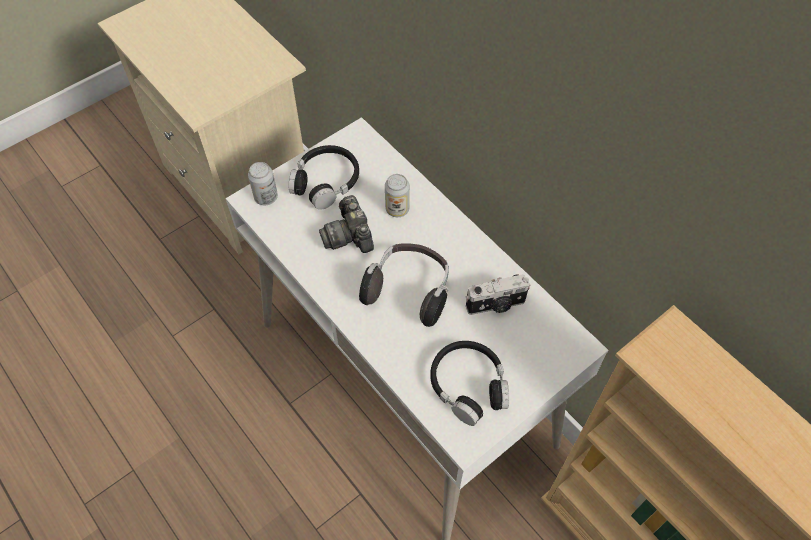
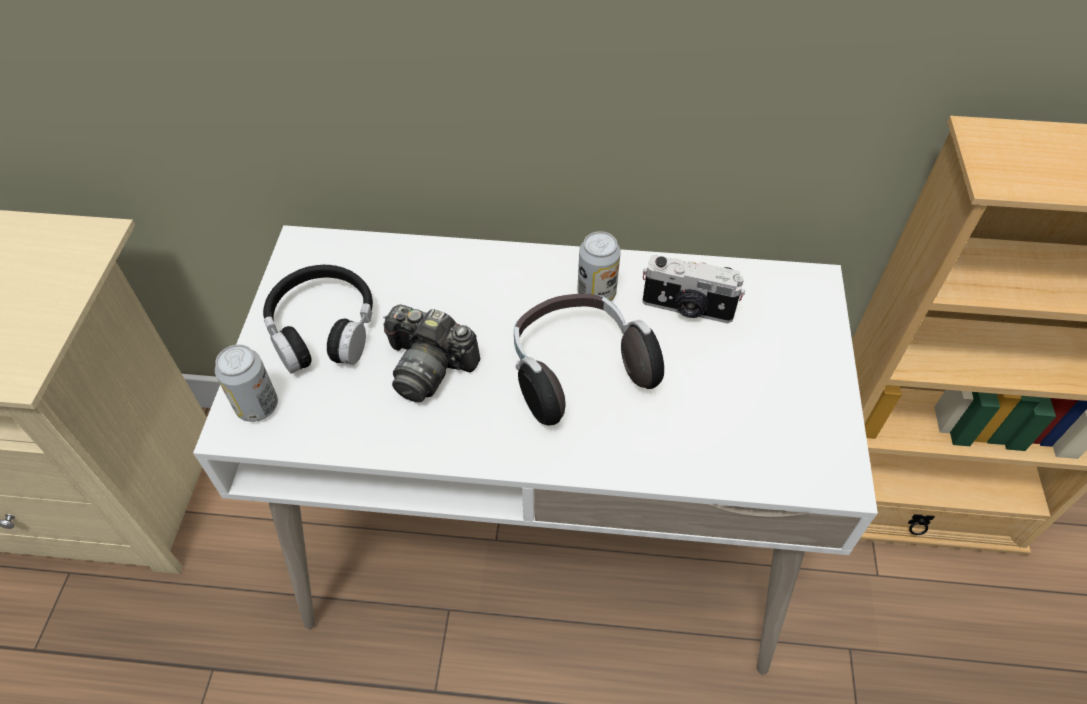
camera: 45 degrees left, 5 degrees down
can [385,174,410,217] -> can moved to [578,231,621,301]
black headphones [430,341,509,426] -> none
camera [466,274,531,315] -> camera turned 75 degrees clockwise [642,255,745,323]

